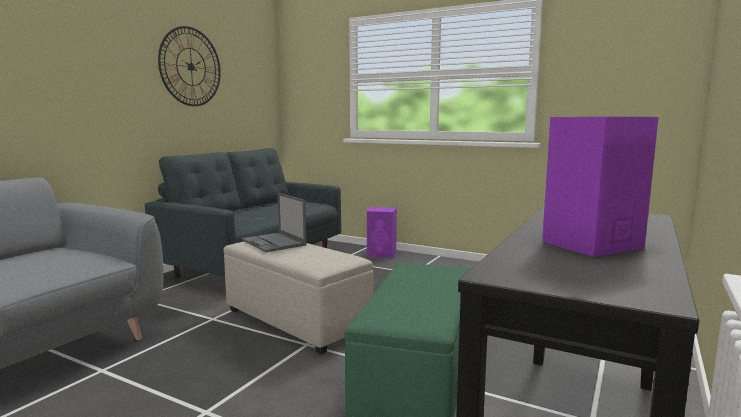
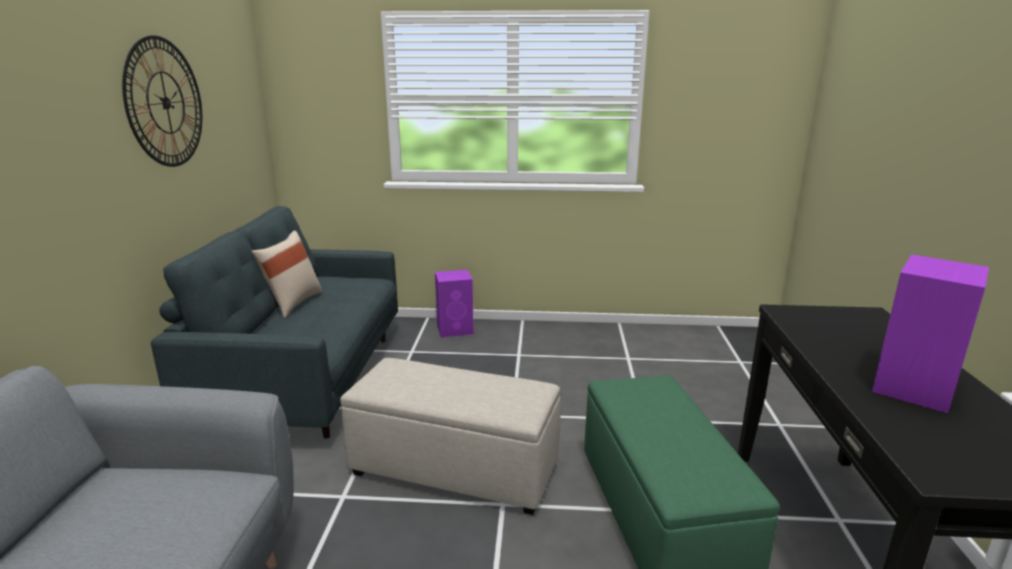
camera: 25 degrees left, 10 degrees up
laptop [242,193,307,252] -> none
none -> beige pillow [251,230,322,318]

